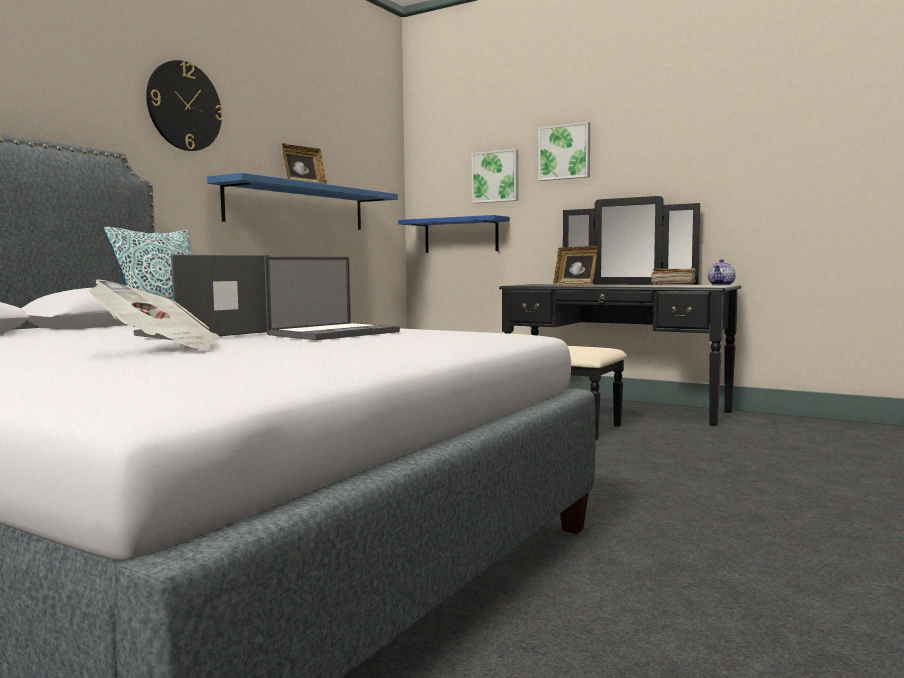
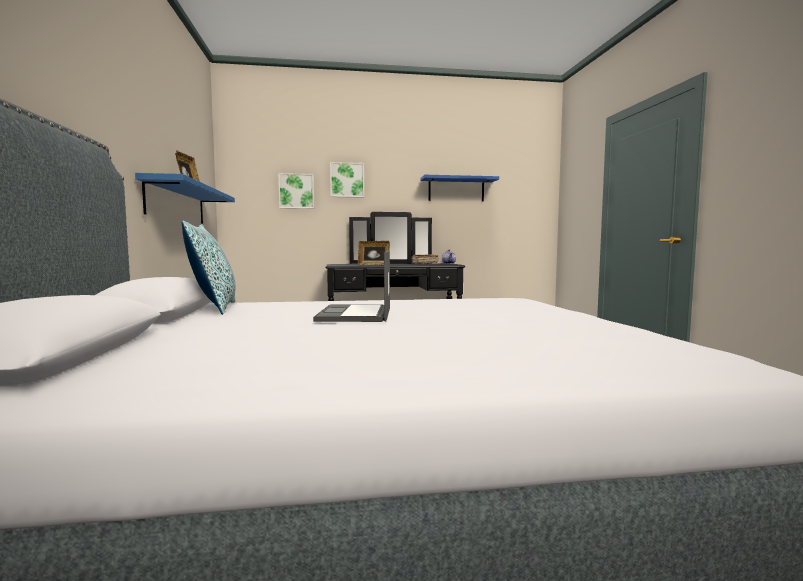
camera: 40 degrees left, 0 degrees up
newspaper [89,279,219,350] -> none
wall clock [146,60,223,151] -> none
laptop [264,257,400,340] -> none
blue shelf [399,215,510,253] -> blue shelf moved to [420,175,499,201]

